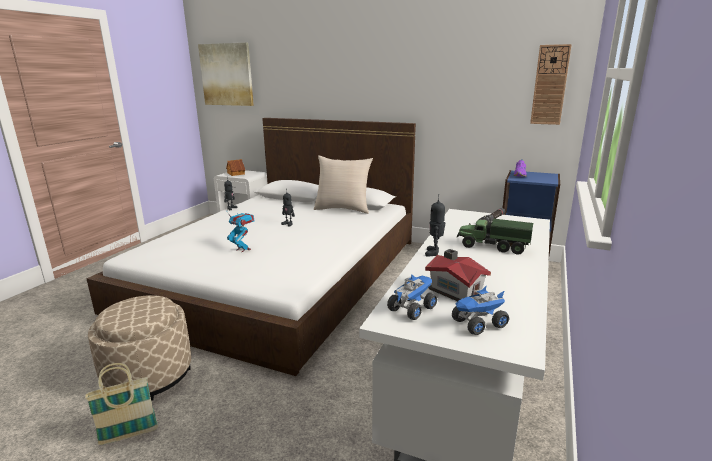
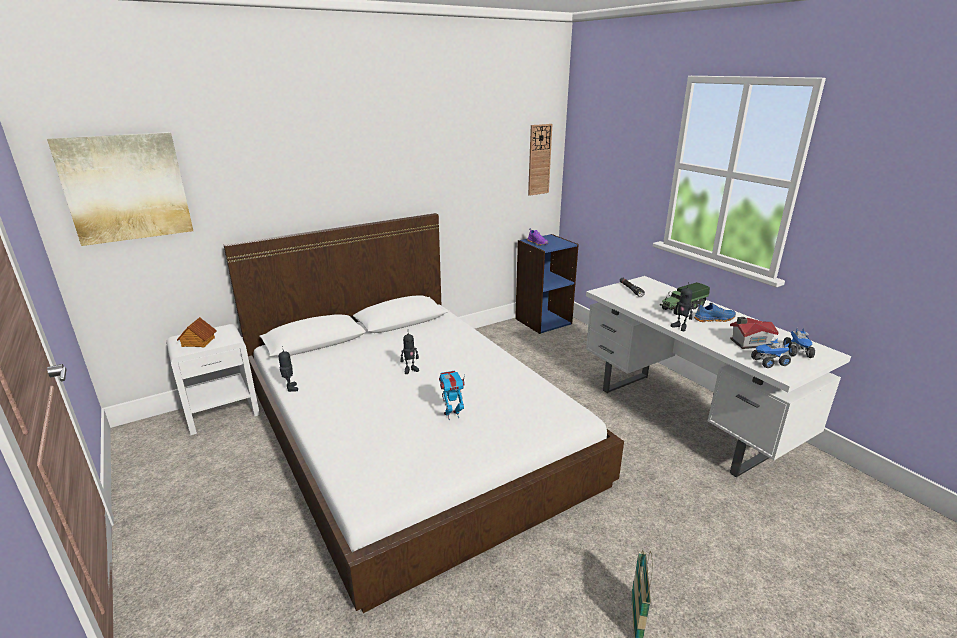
camera: 55 degrees left, 5 degrees up
beige ottoman [88,295,191,401] -> none
beige pillow [314,155,373,214] -> none
toy truck [387,274,437,320] -> toy truck turned 90 degrees counterclockwise [751,338,791,368]
none -> blue shoe [694,303,736,322]

